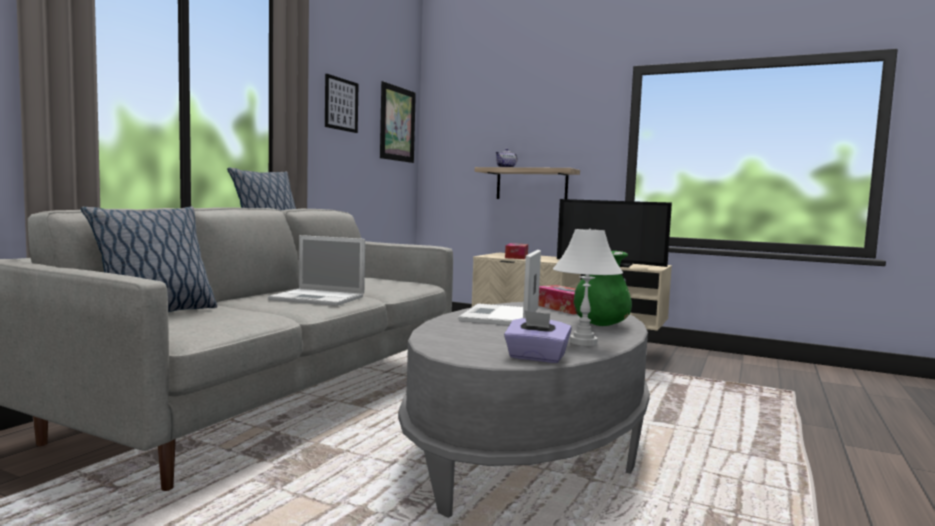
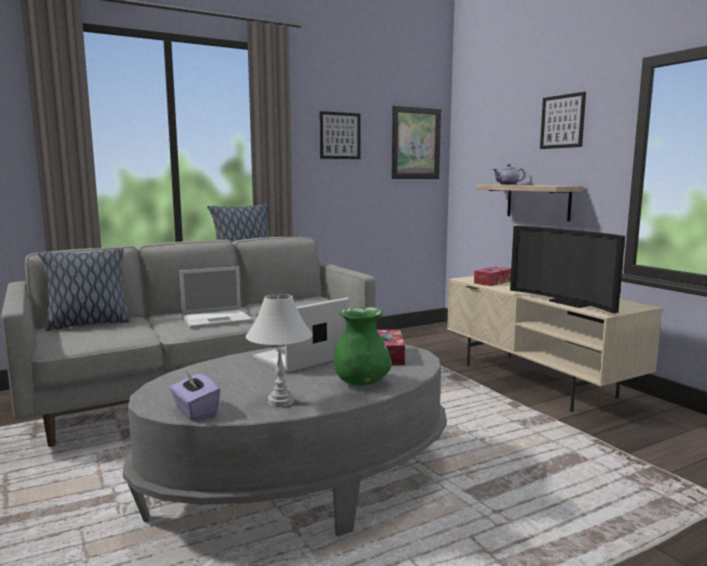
camera: 35 degrees right, 5 degrees up
laptop [268,235,365,306] -> laptop turned 75 degrees counterclockwise [180,266,252,329]
none -> picture [540,92,586,149]

